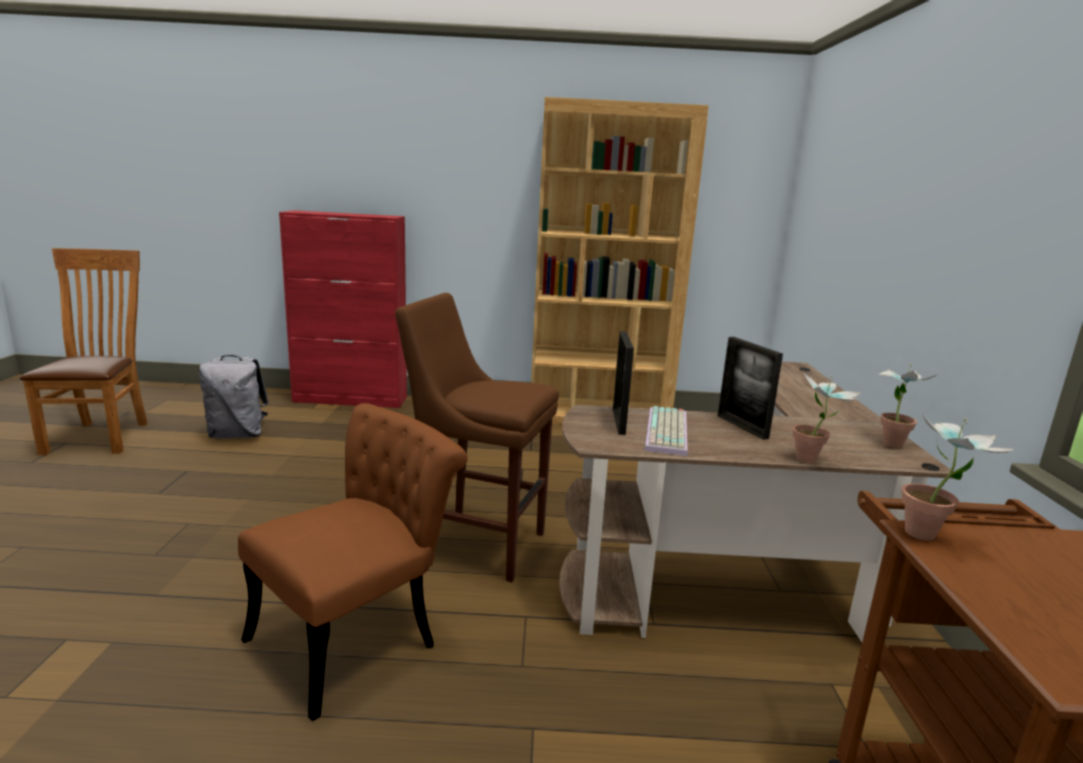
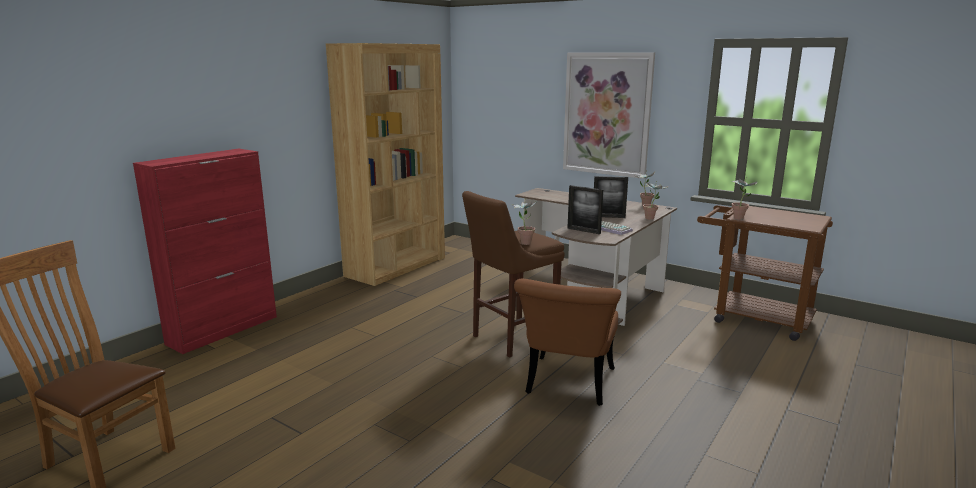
camera: 55 degrees left, 0 degrees up
grey backpack [199,355,269,439] -> none
brown chair [238,403,468,721] -> brown chair turned 150 degrees counterclockwise [514,279,621,406]
none -> potted plant [512,198,537,245]
none -> picture [563,52,655,179]

